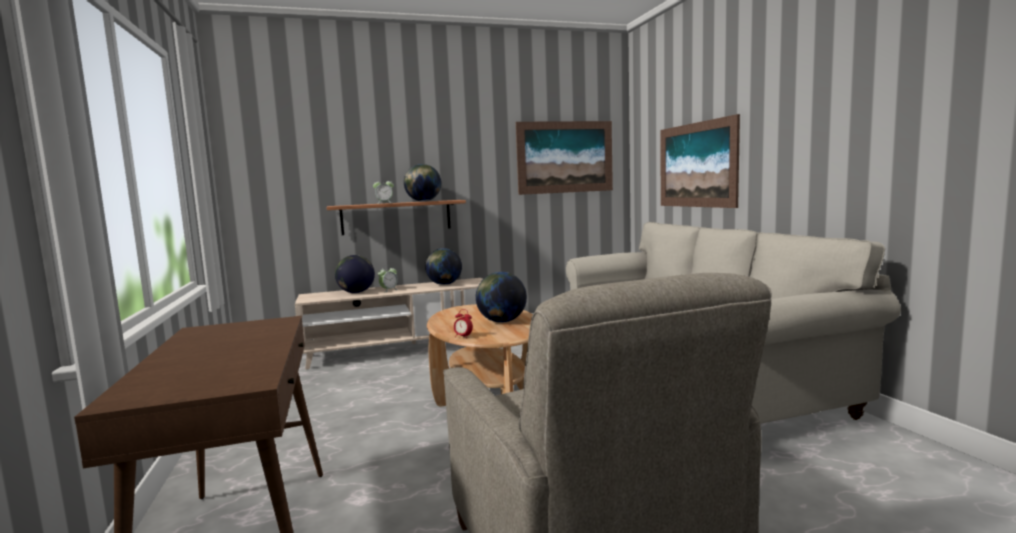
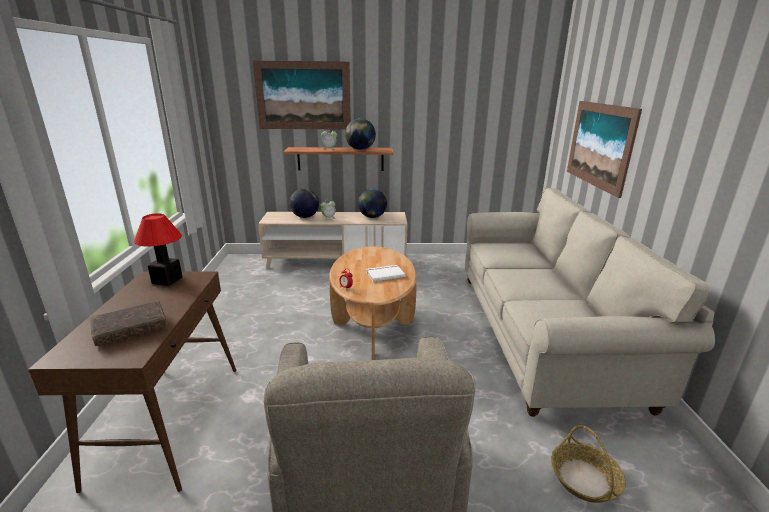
camera: 15 degrees right, 15 degrees up
globe [476,272,527,323] -> white book [366,265,405,282]
picture [516,121,613,195] -> picture moved to [253,61,351,130]
none -> brown book [90,301,167,346]
none -> table lamp [134,213,182,286]
none -> basket [551,425,626,503]

